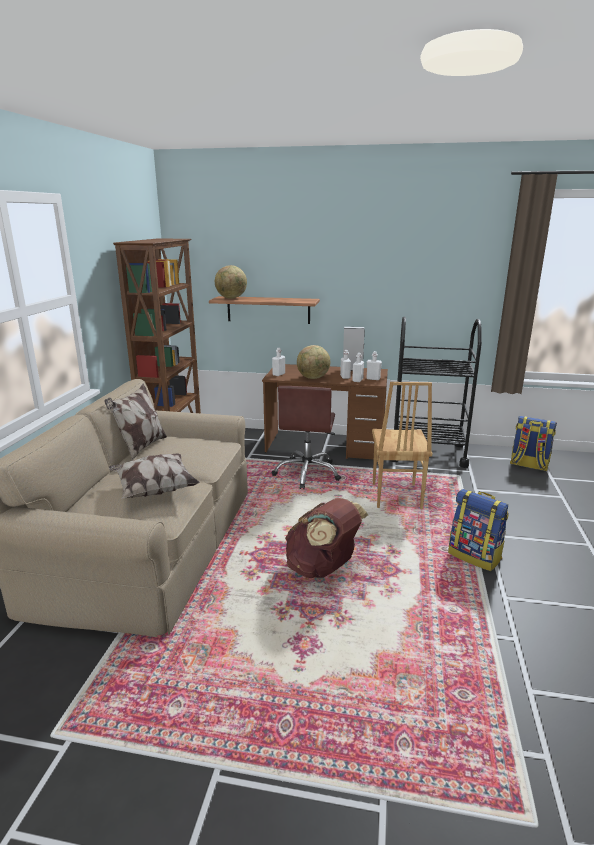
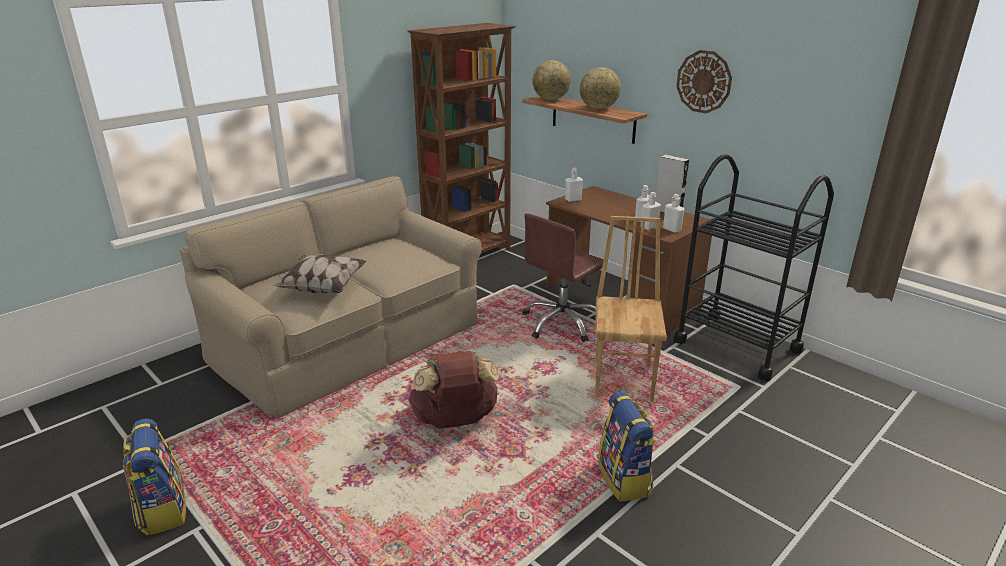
camera: 35 degrees right, 5 degrees up
pillow [104,384,167,461] -> none
globe [297,345,330,379] -> globe moved to [580,67,621,109]
brown chair [372,382,432,509] -> brown chair turned 150 degrees clockwise [595,216,667,402]
backpack [510,416,557,471] -> backpack moved to [123,418,186,536]
none -> wall clock [676,50,732,113]

